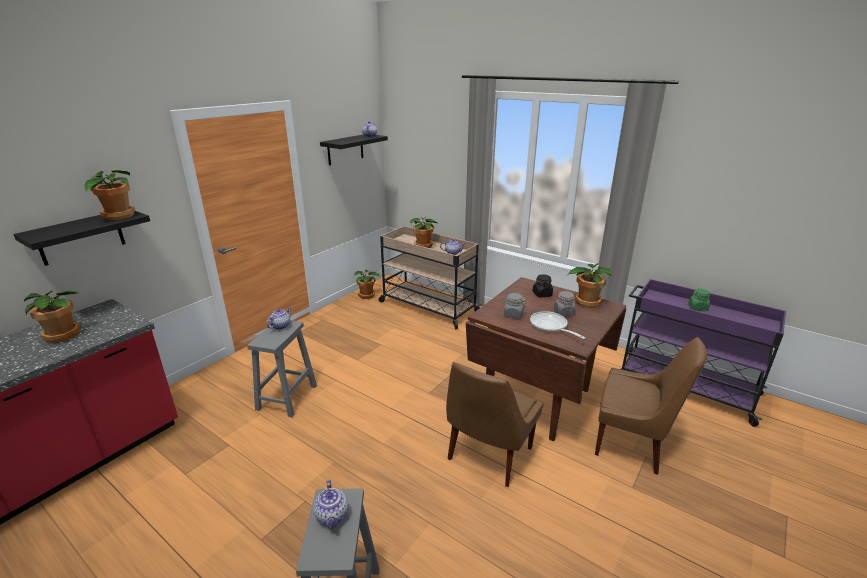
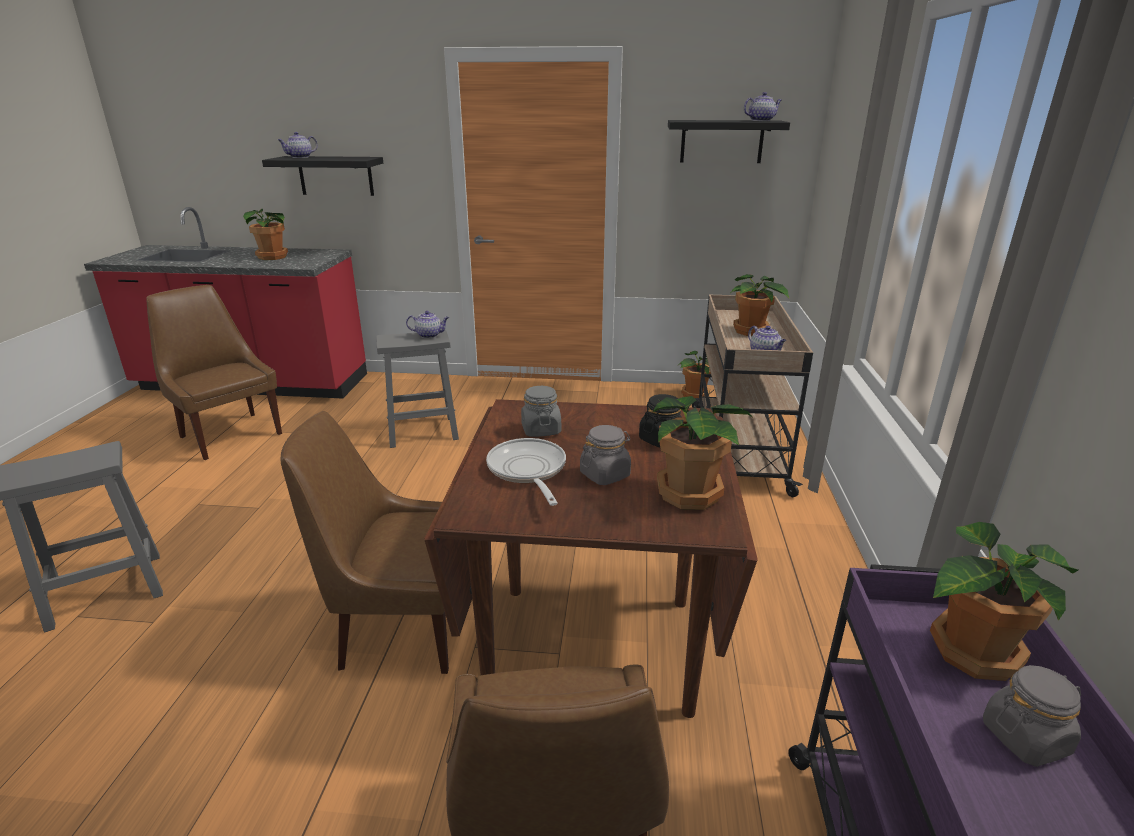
camera: 60 degrees right, 0 degrees up
potted plant [84,170,135,220] -> potted plant moved to [930,522,1078,681]
teapot [313,480,348,529] -> teapot moved to [278,132,318,158]
frying pan [530,311,585,339] -> frying pan turned 45 degrees counterclockwise [486,438,566,506]
green jar [688,288,710,311] -> grey jar [983,665,1081,767]
none -> brown chair [147,285,282,460]

